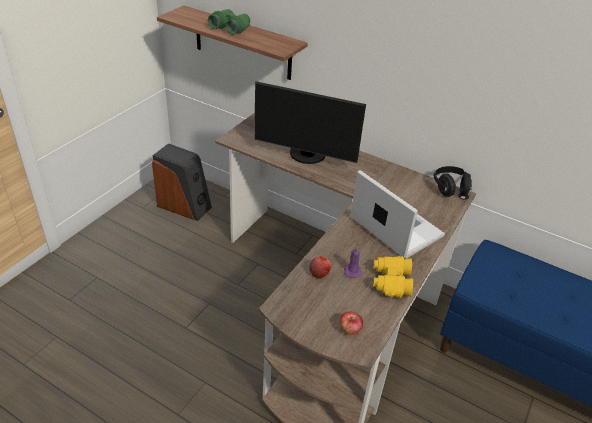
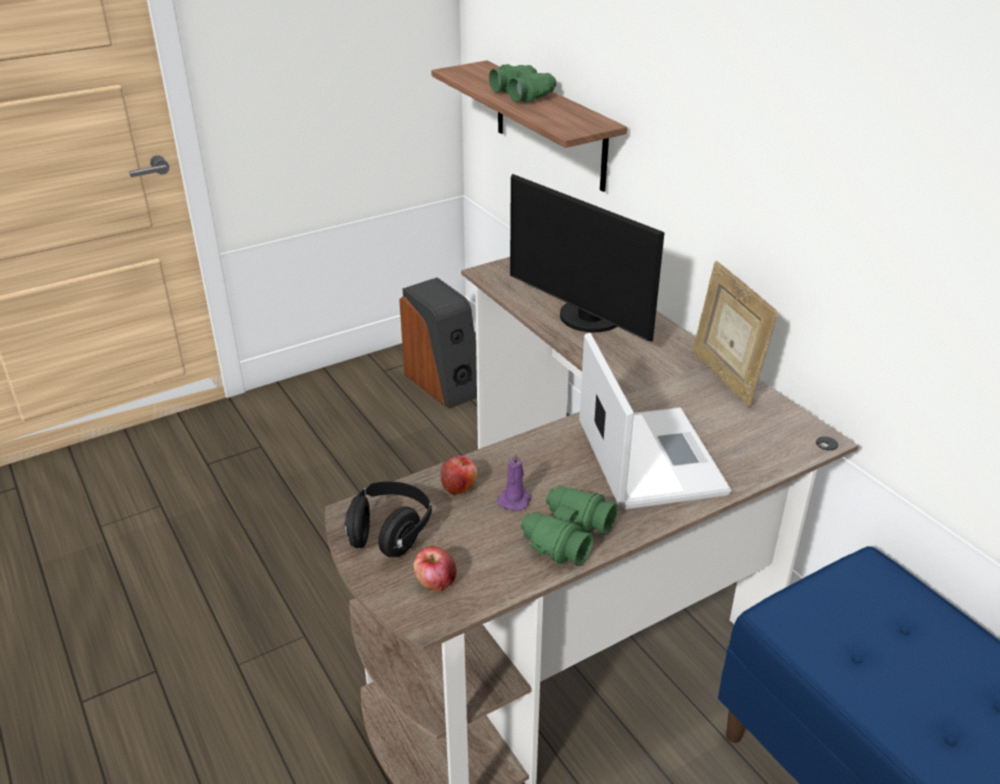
camera: 30 degrees right, 5 degrees down
yellow binoculars [373,256,413,298] -> green binoculars [521,486,618,566]
black headphones [434,166,472,197] -> black headphones moved to [344,481,432,557]
none -> picture frame [693,261,778,406]

